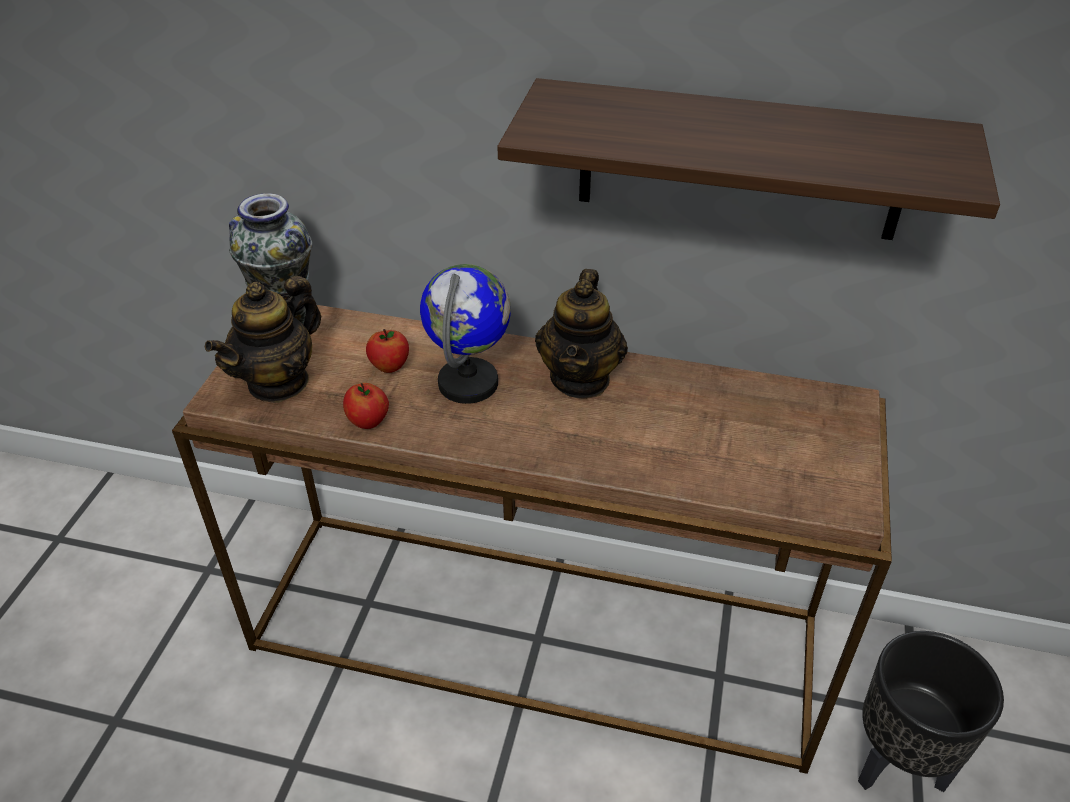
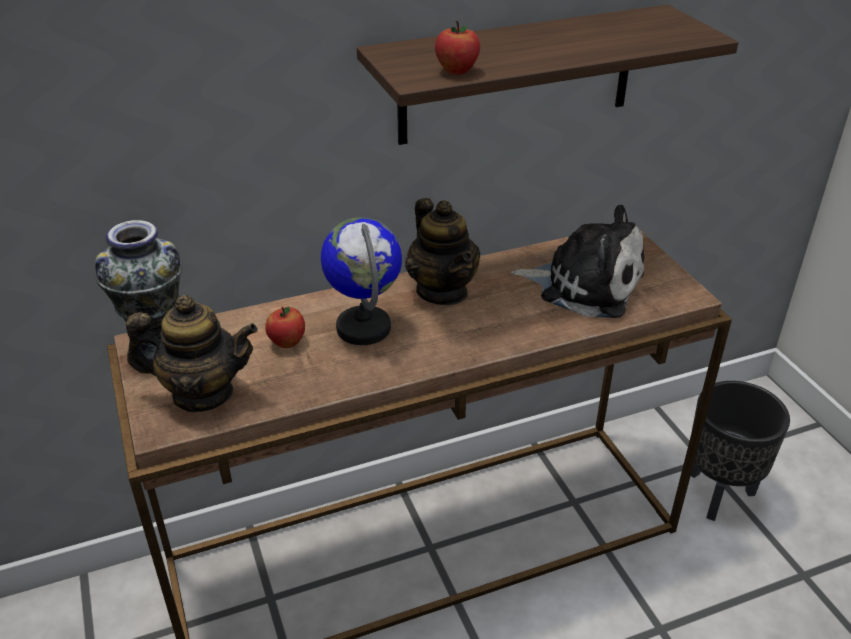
camera: 35 degrees left, 5 degrees down
teapot [205,276,321,403] -> teapot turned 90 degrees counterclockwise [126,295,258,412]
apple [343,383,389,429] -> apple moved to [435,21,480,75]
none -> plush toy [511,205,644,318]

